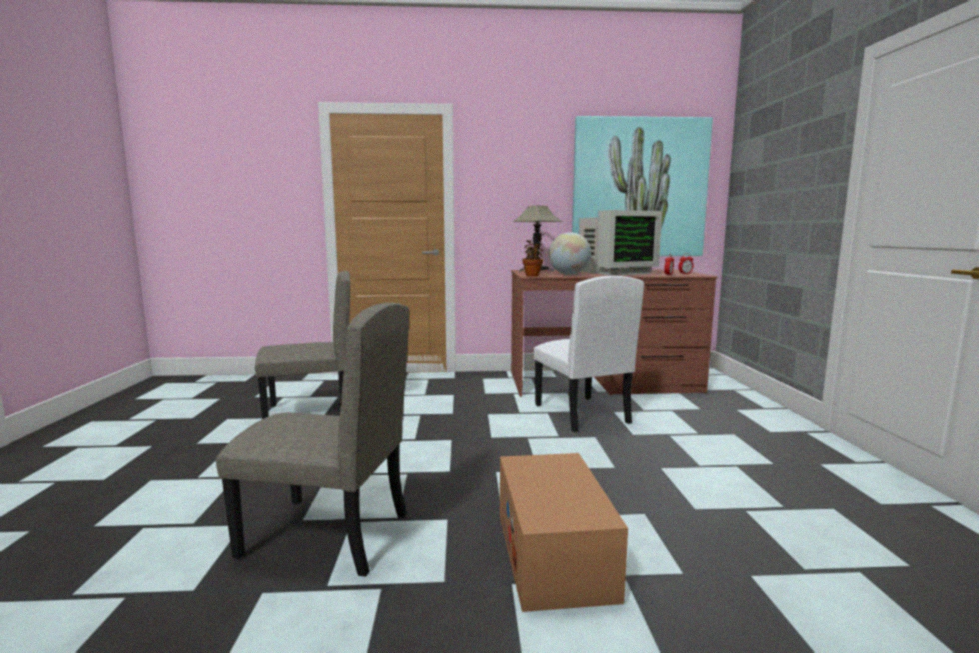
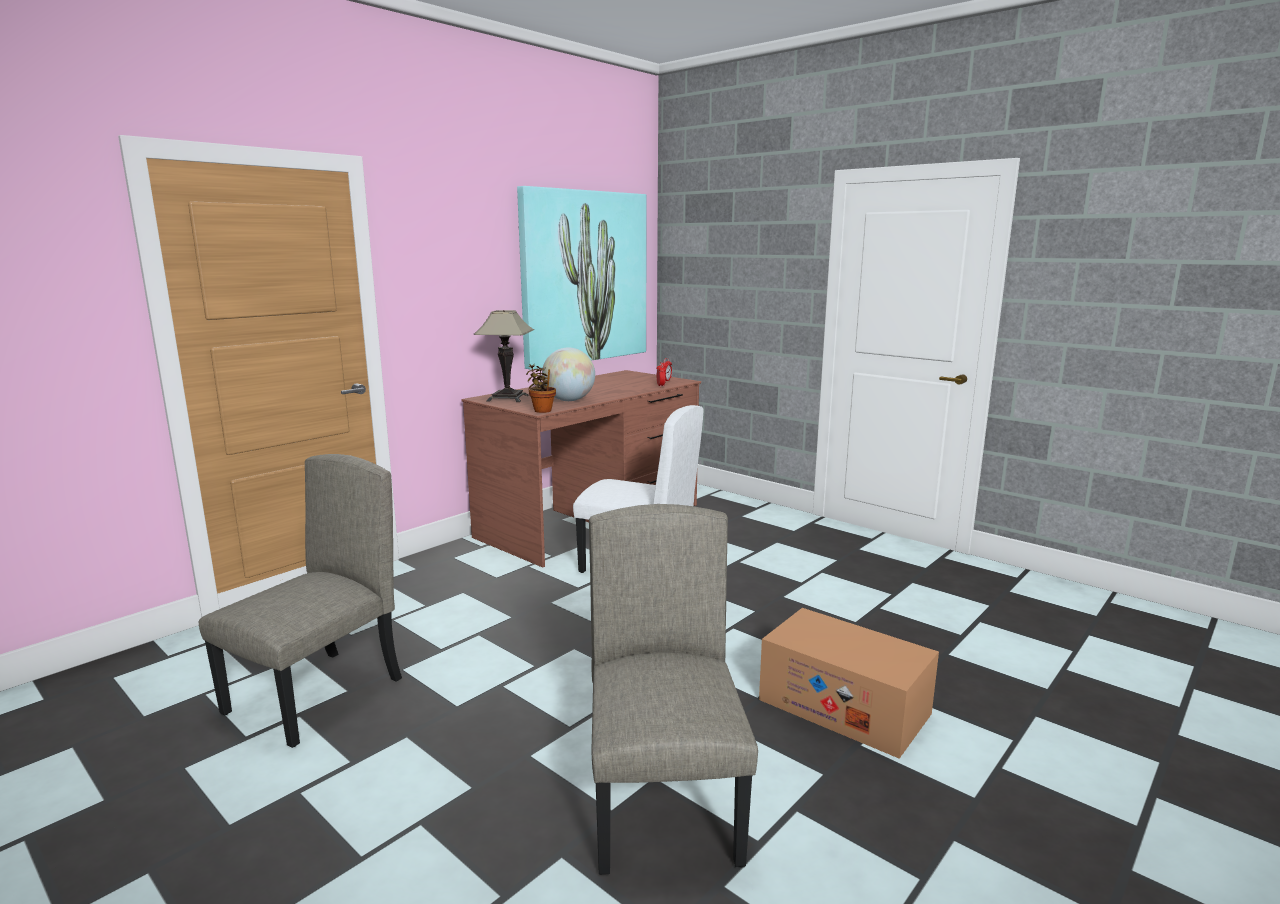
camera: 45 degrees left, 5 degrees up
beige chair [216,303,409,577] -> beige chair turned 60 degrees counterclockwise [589,504,758,875]
monitor [579,210,662,275] -> none

